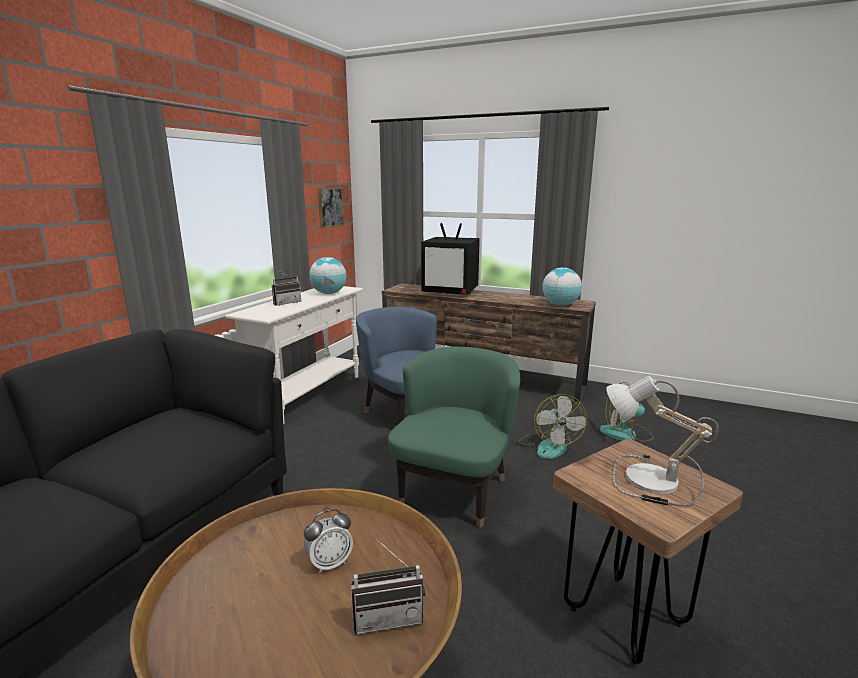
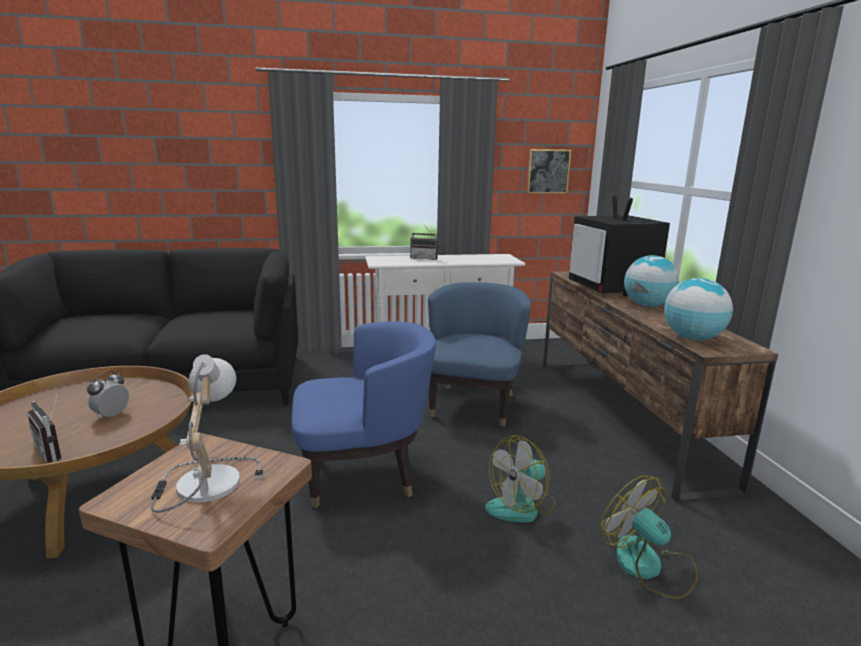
camera: 55 degrees right, 0 degrees up
alarm clock [304,509,353,573] -> alarm clock turned 90 degrees clockwise [87,371,129,418]
globe [309,257,347,294] -> globe moved to [624,255,679,307]
green armchair [388,346,520,528] -> blue armchair [292,321,436,508]

